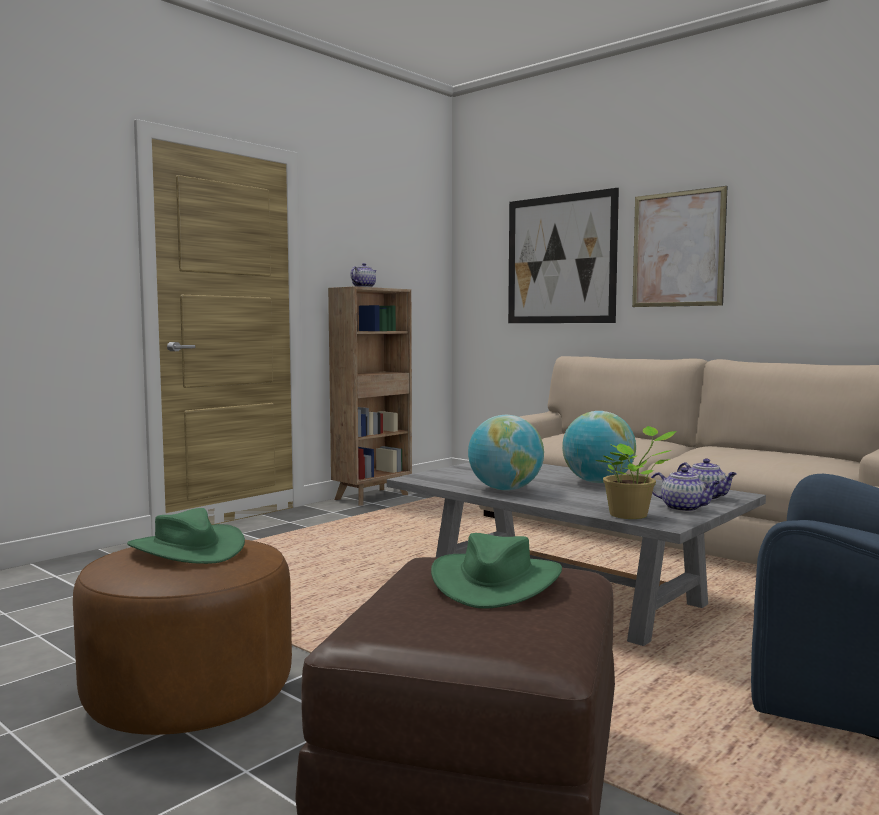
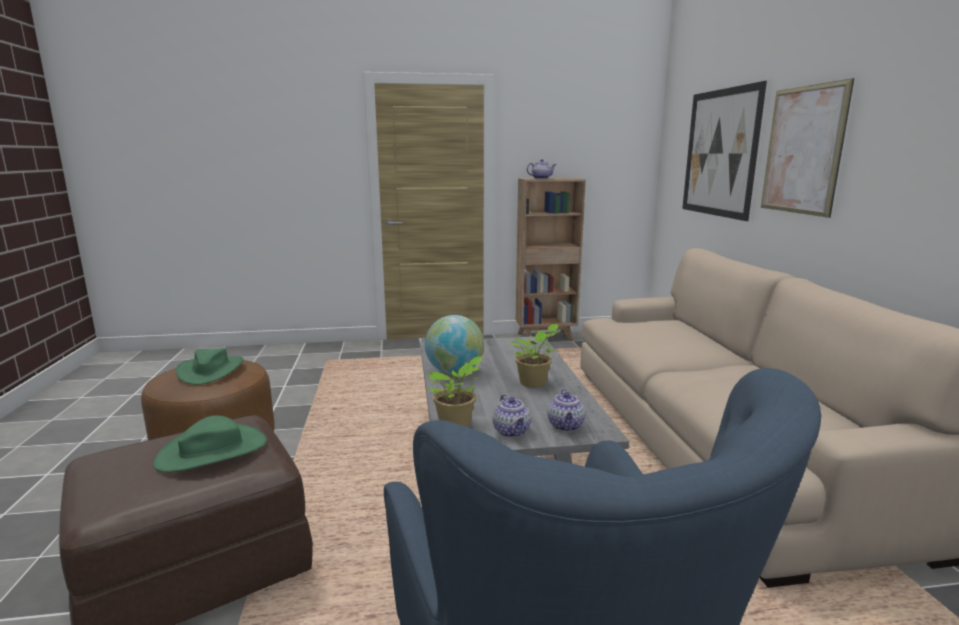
camera: 40 degrees right, 10 degrees up
globe [562,411,636,483] -> potted plant [509,323,560,388]

